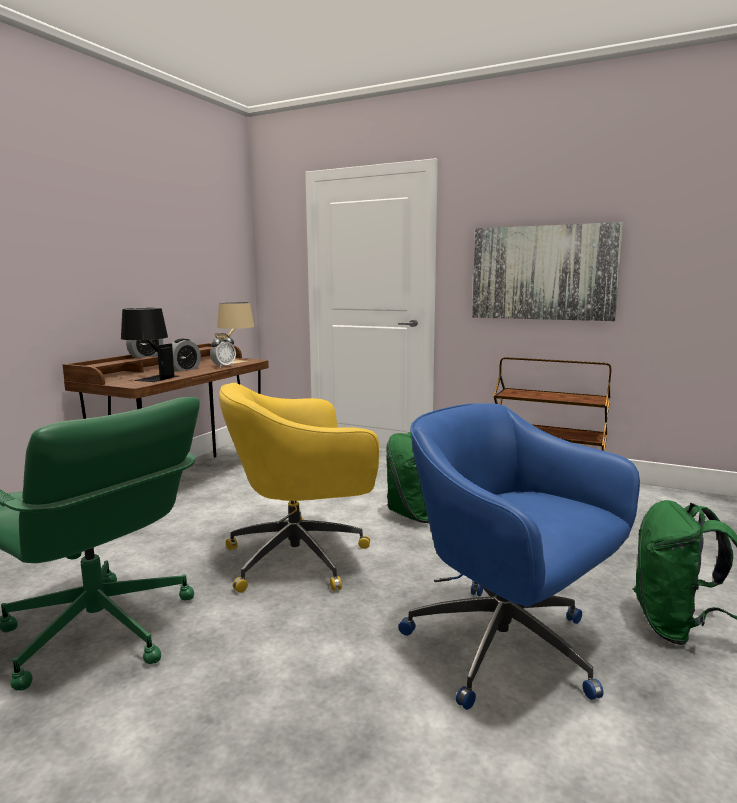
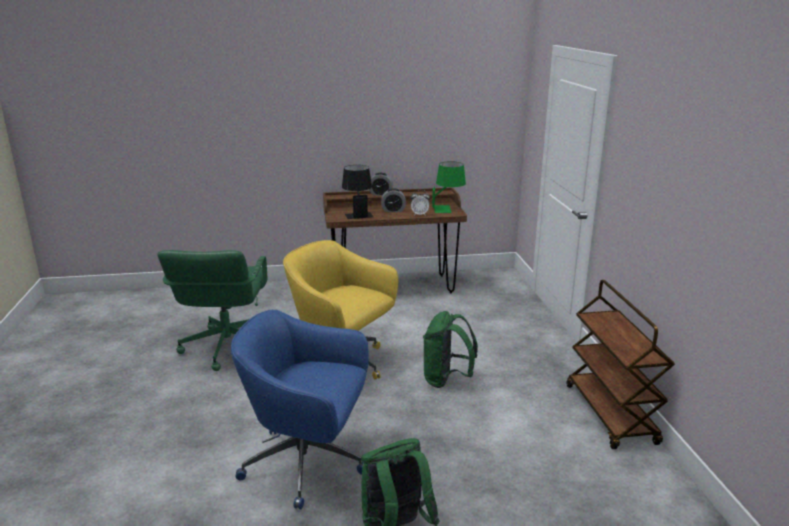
camera: 55 degrees right, 10 degrees up
beige table lamp [215,302,254,364] -> green table lamp [432,161,466,213]
blue office chair [398,403,640,710] -> blue office chair turned 90 degrees counterclockwise [231,310,369,509]
picture [472,222,624,321] -> none

